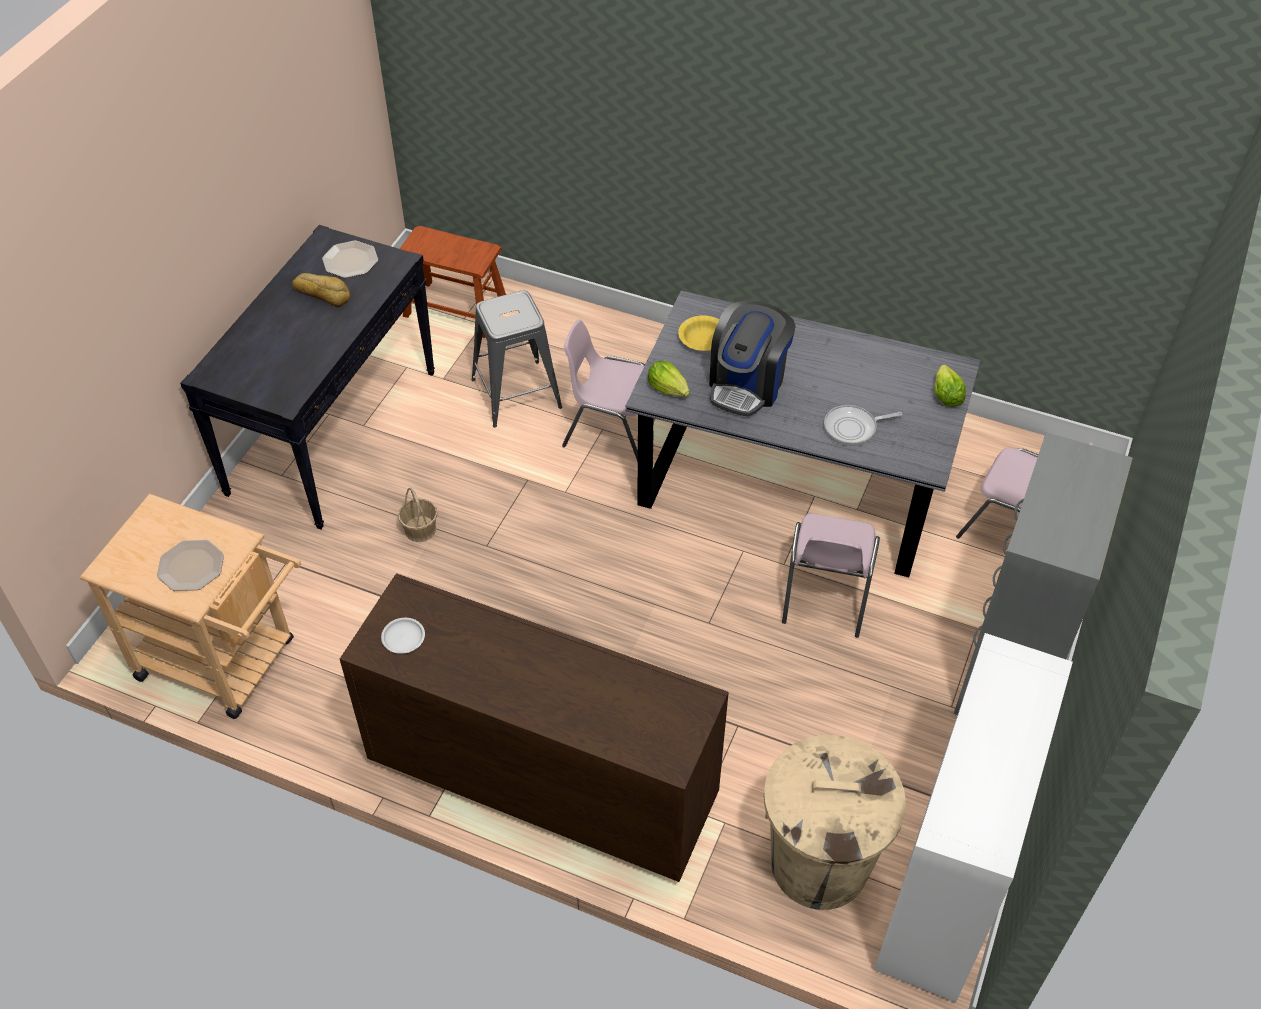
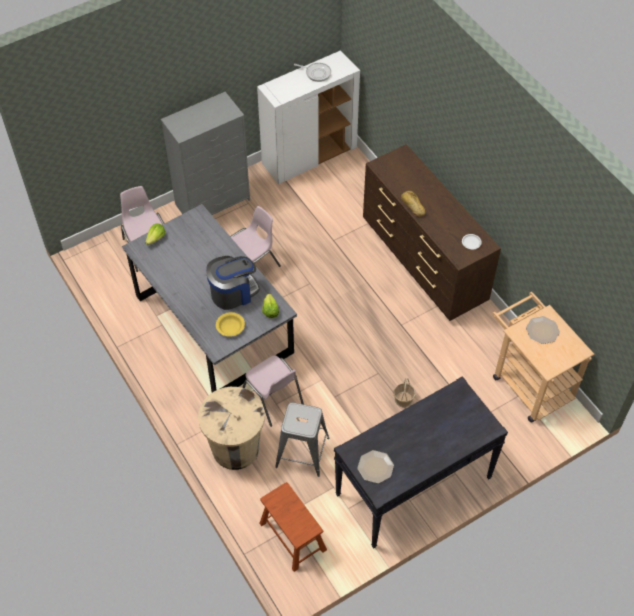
camera: 145 degrees left, 5 degrees up
bread [292,273,350,307] -> bread moved to [401,191,426,217]
beige trash can [764,735,906,910] -> beige trash can moved to [198,387,265,470]
frying pan [824,405,902,446] -> frying pan moved to [294,63,331,82]

